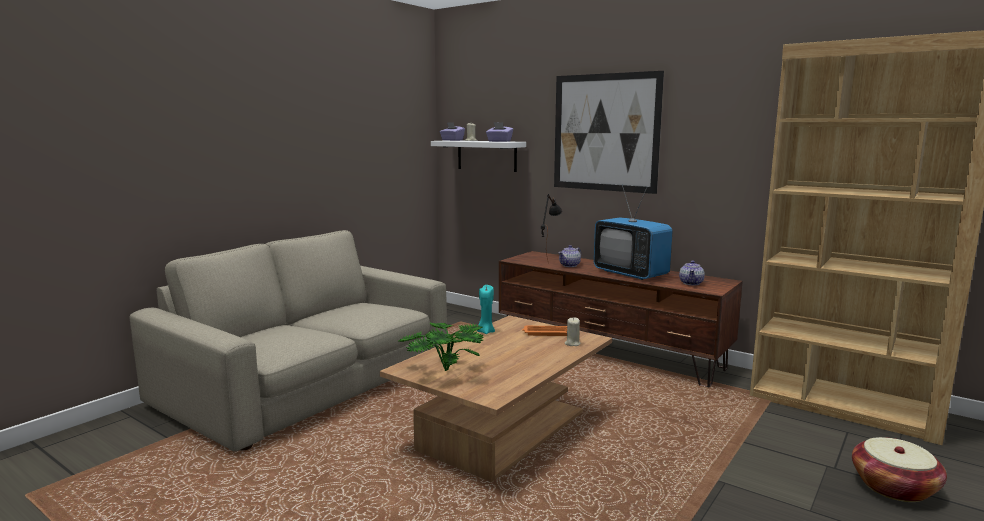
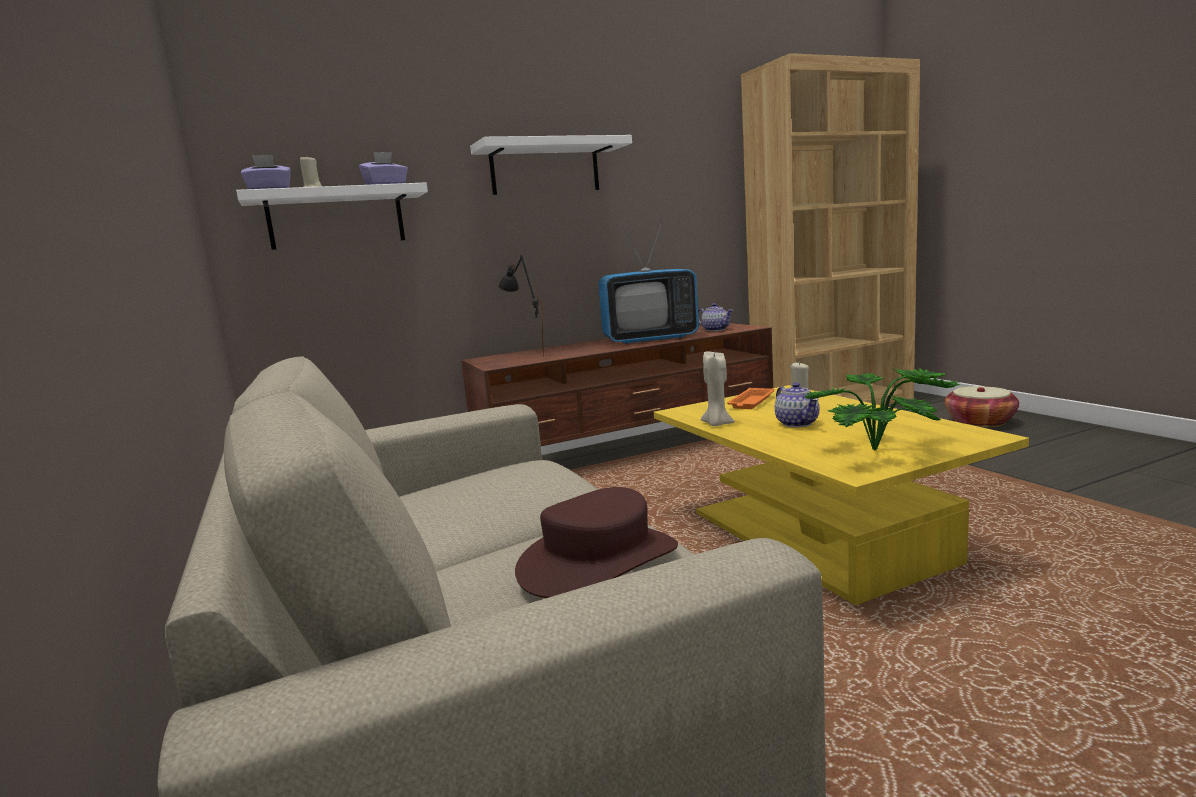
camera: 60 degrees left, 0 degrees up
brown coffee table [380,315,612,482] -> yellow coffee table [654,385,1029,605]
turquoise candle [477,285,495,334] -> beige candle [701,352,735,426]
picture [554,71,664,194] -> white shelf [470,135,632,195]
teapot [559,245,581,267] -> teapot moved to [775,383,819,427]
none -> brown hat [515,487,678,598]

